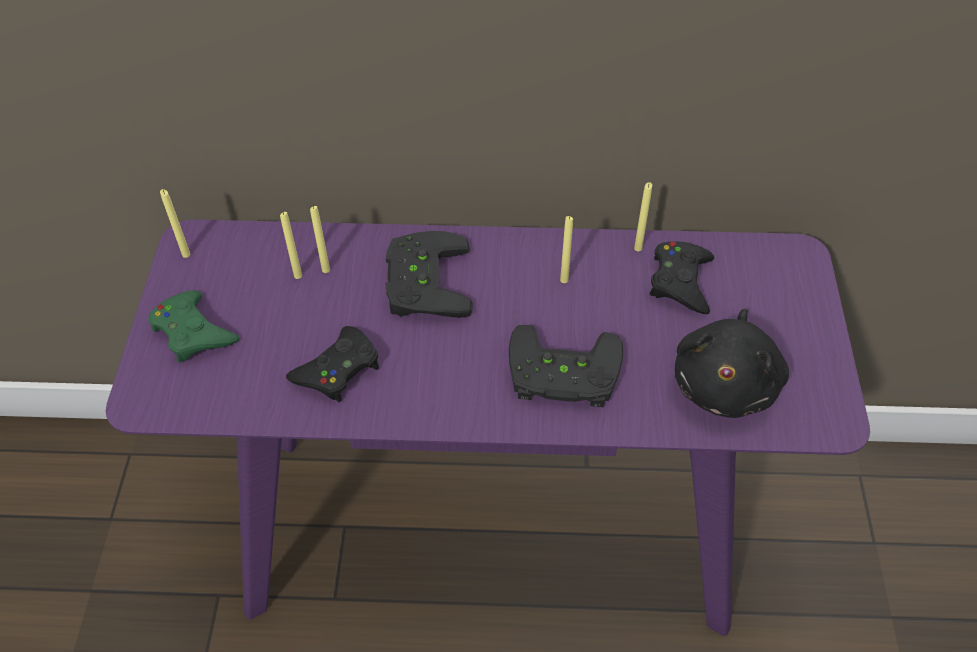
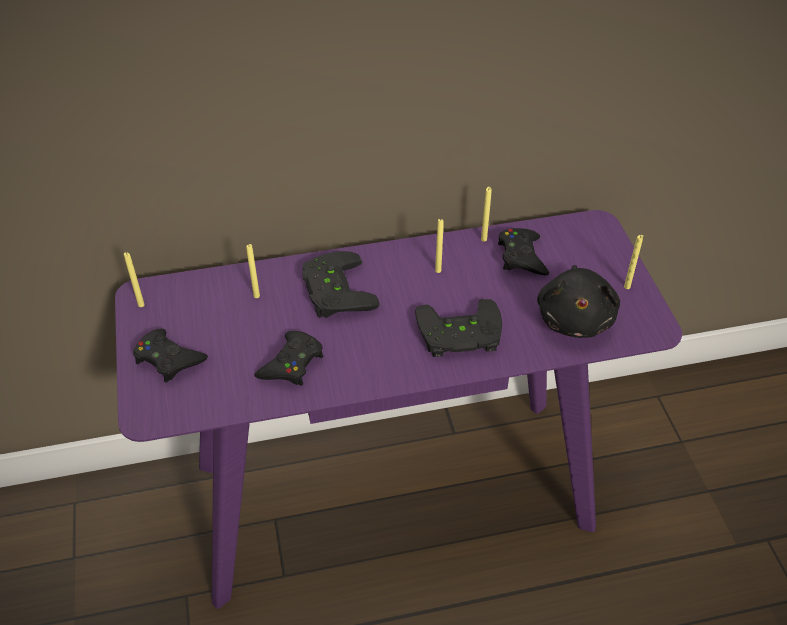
camera: 15 degrees left, 5 degrees down
green game controller [148,291,240,363] -> black game controller [133,328,208,383]
yellow candle [280,212,302,279] -> yellow candle moved to [624,235,643,289]

